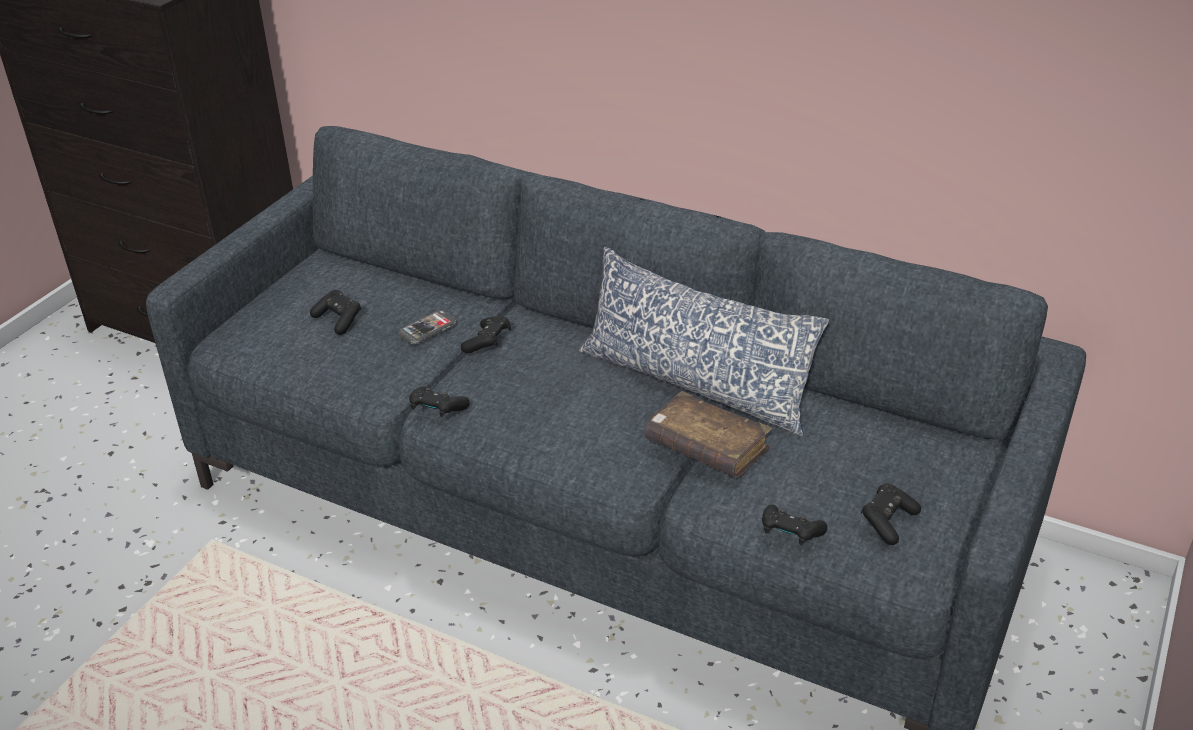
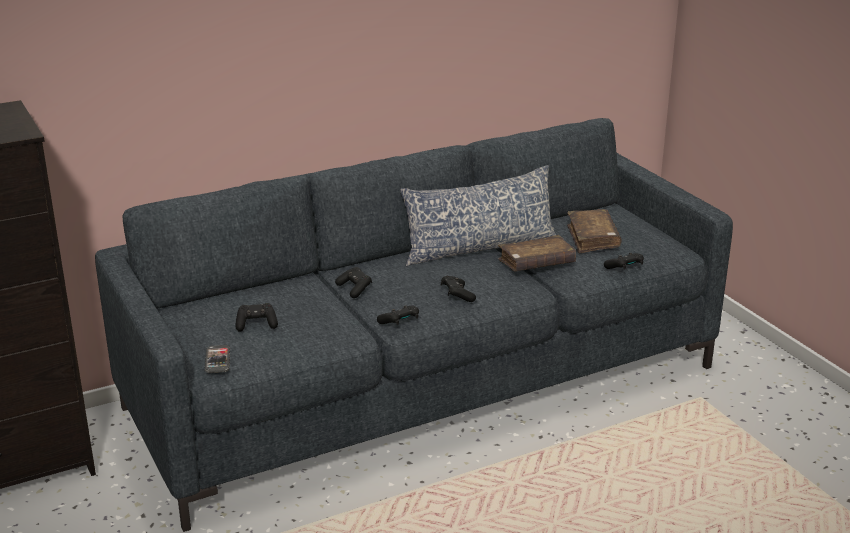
camera: 55 degrees left, 10 degrees down
phone [399,310,456,344] -> phone moved to [205,345,230,373]
black game controller [860,484,921,545] -> black game controller moved to [441,276,476,302]
none -> brown book [567,209,622,253]

